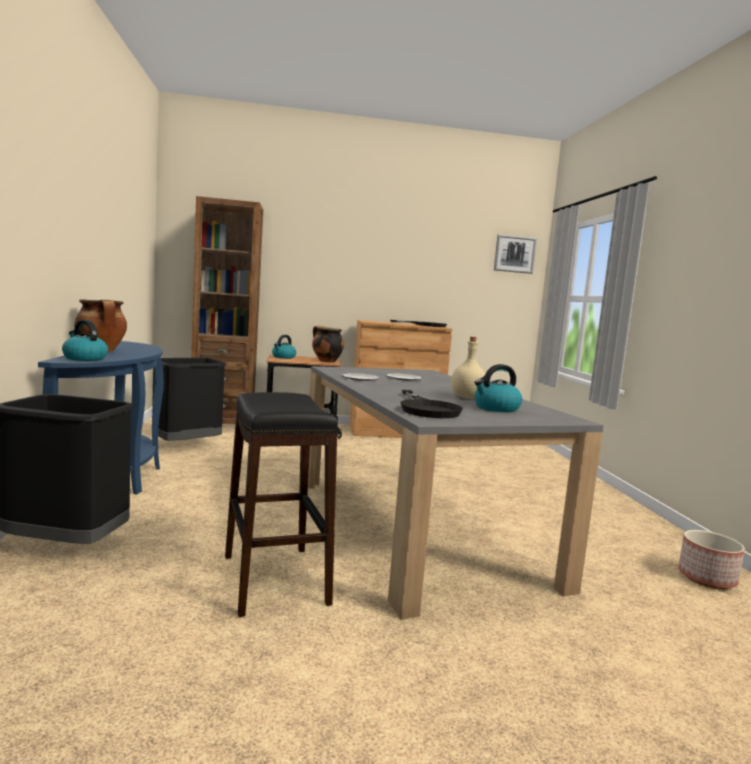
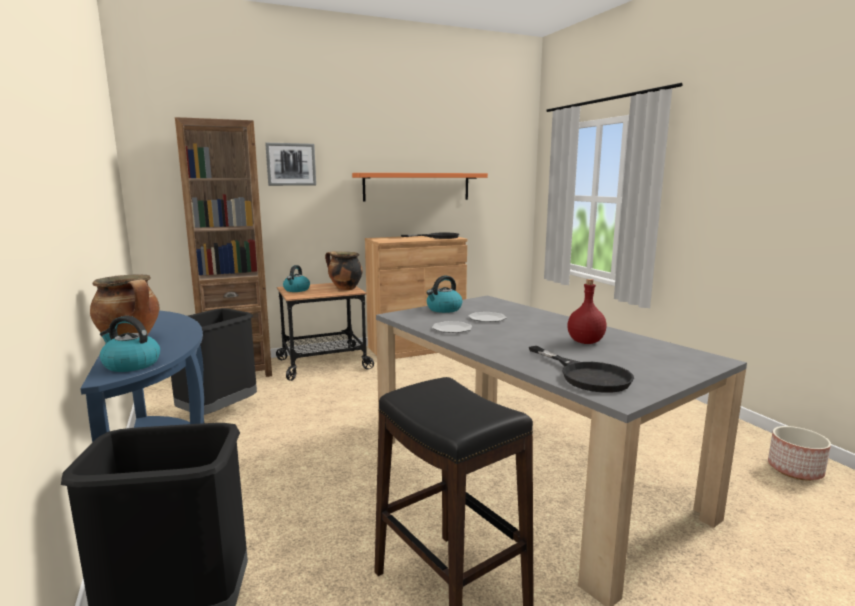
camera: 15 degrees left, 5 degrees up
beige bottle [451,337,485,399] -> red bottle [567,279,606,344]
kettle [474,364,522,412] -> kettle moved to [427,276,462,313]
picture [494,234,537,274] -> picture moved to [265,143,316,186]
none -> orange shelf [352,173,488,202]

